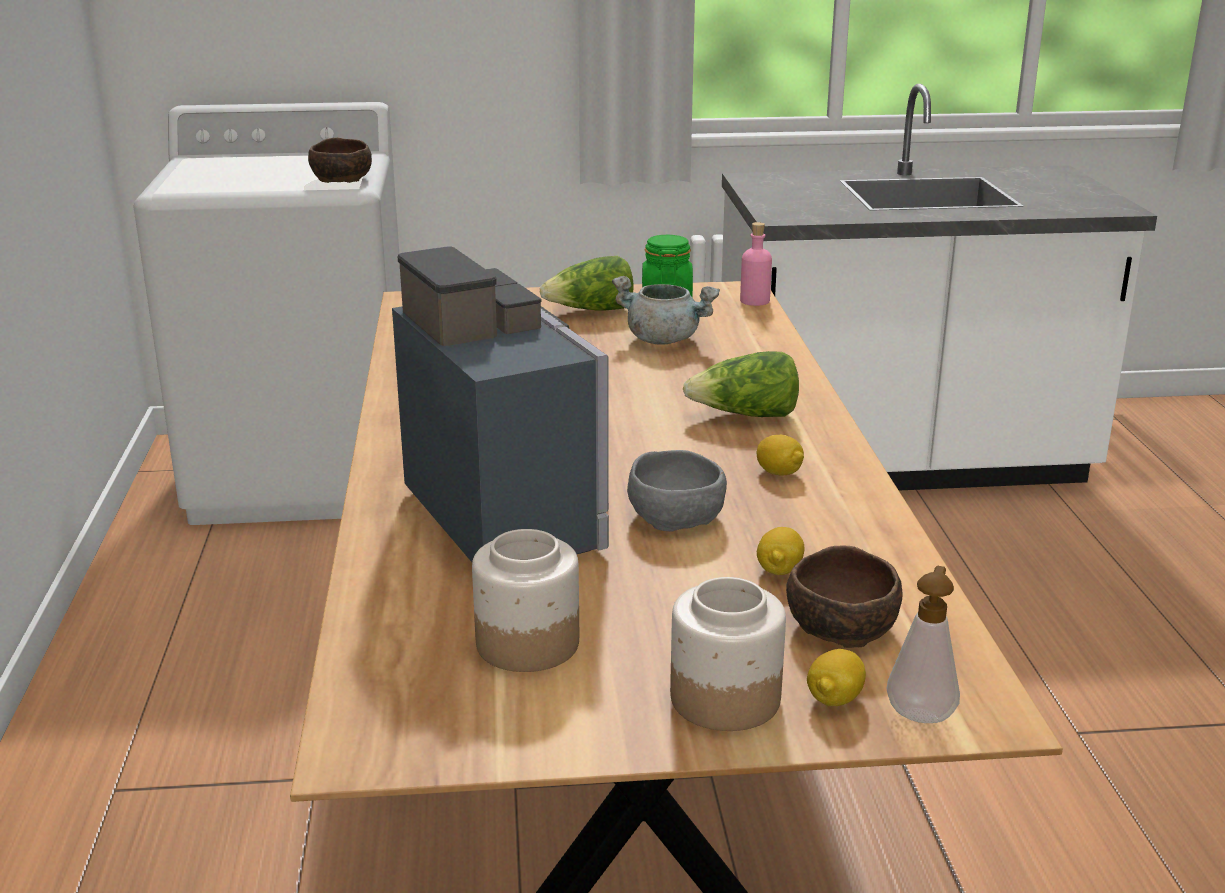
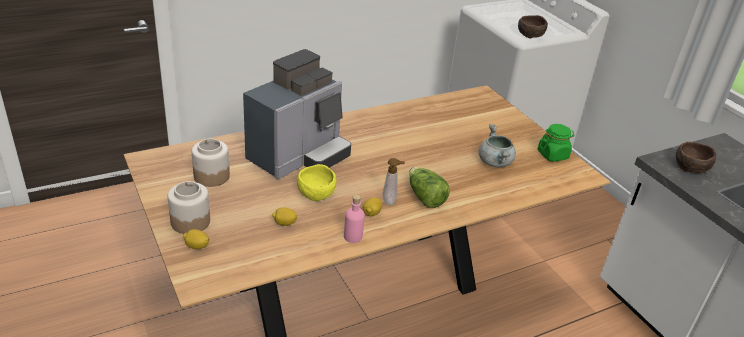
camera: 65 degrees right, 10 degrees up
lettuce [540,256,633,311] -> none
grey bowl [627,450,727,532] -> yellow bowl [297,164,337,201]
pink bottle [740,222,772,306] -> pink bottle moved to [344,195,365,243]
brown bowl [786,545,903,648] -> brown bowl moved to [676,142,716,173]
soap dispenser [887,566,960,723] -> soap dispenser moved to [382,158,405,205]

